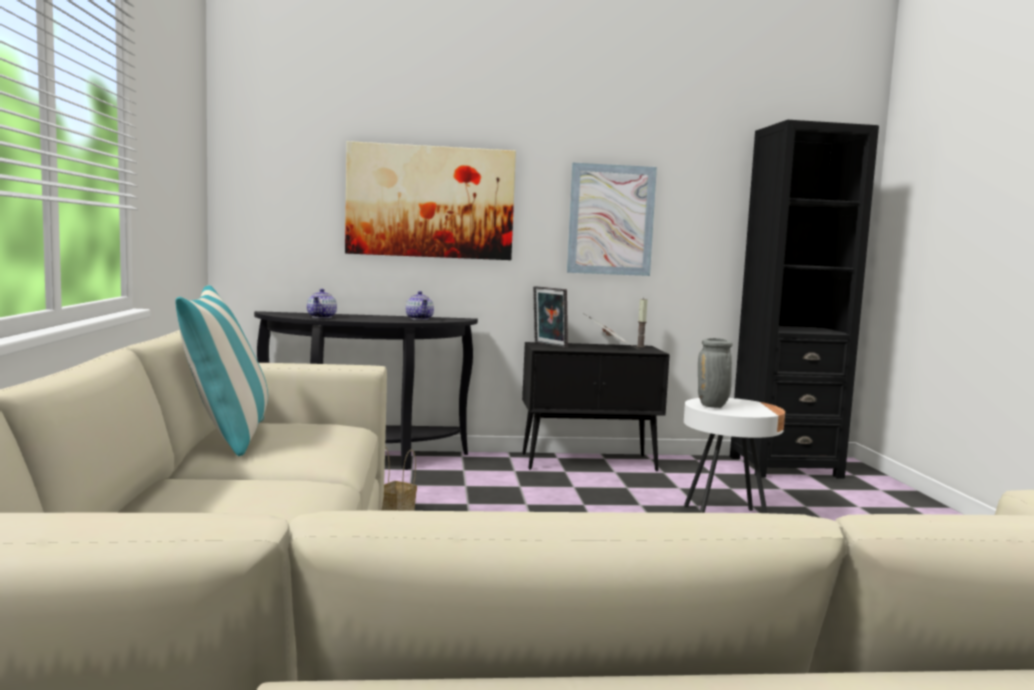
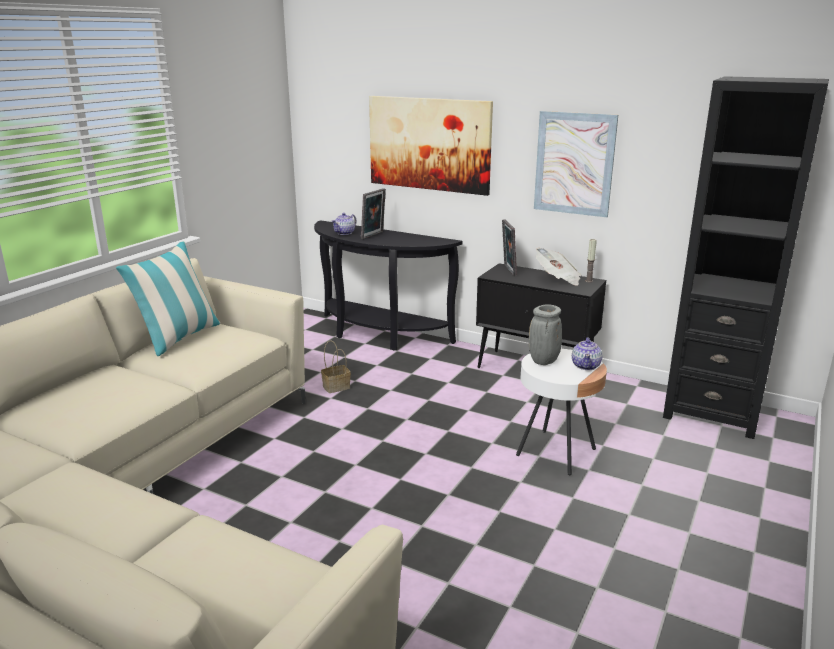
camera: 35 degrees right, 15 degrees up
teapot [405,291,434,320] -> teapot moved to [572,337,602,370]
none -> picture frame [361,188,386,239]

